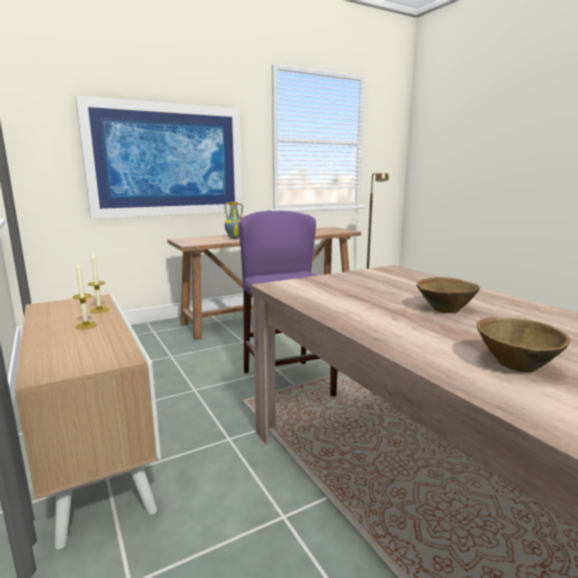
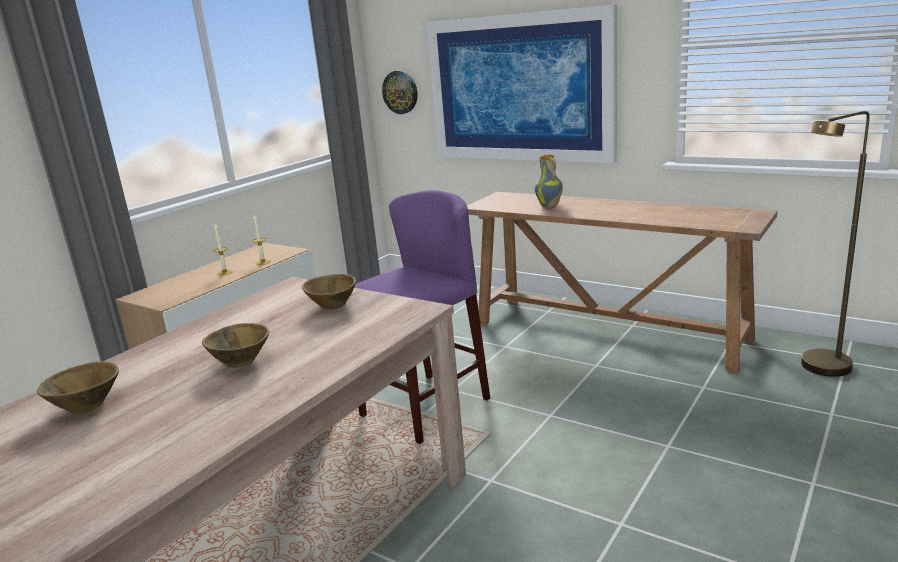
camera: 65 degrees right, 5 degrees up
none -> brown bowl [302,274,356,310]
none -> wall clock [382,71,417,114]

